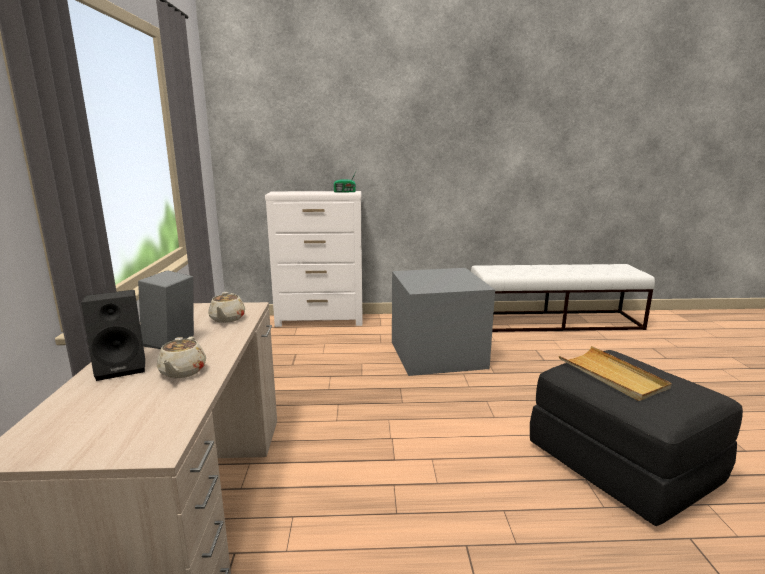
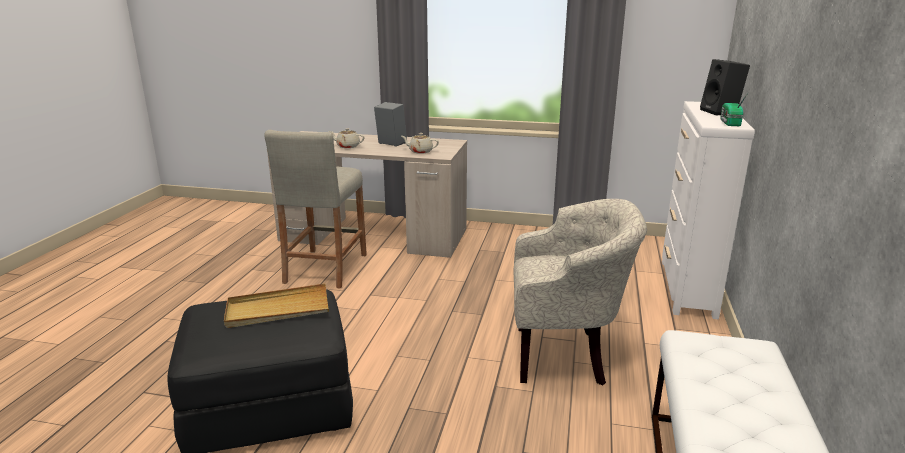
camera: 105 degrees right, 5 degrees up
black speaker [81,290,145,381] -> black speaker moved to [700,59,750,115]
grey storage box [392,268,495,376] -> beige armchair [514,199,647,386]
none -> beige stool [265,130,367,289]

